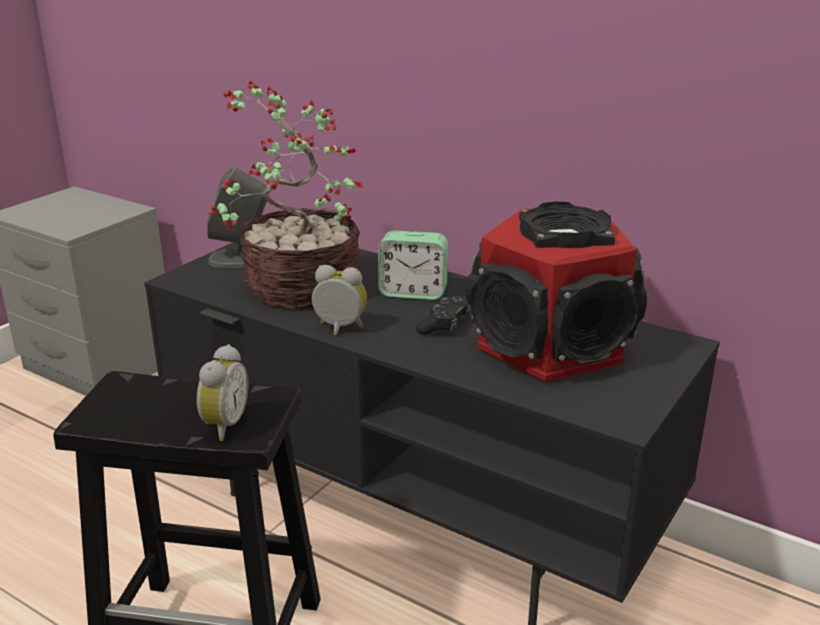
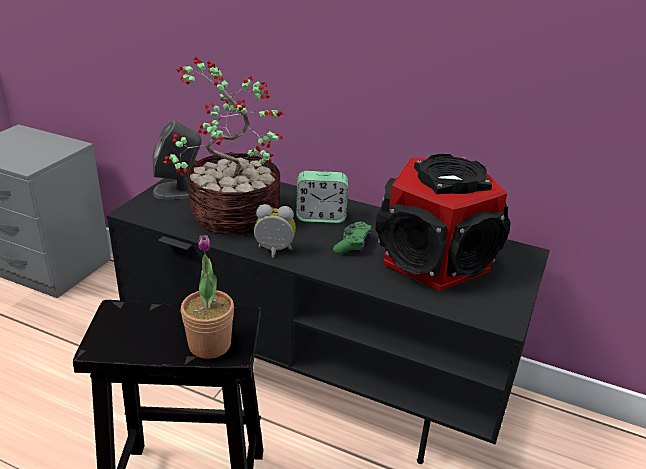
camera: 10 degrees left, 5 degrees up
alarm clock [197,344,249,441] -> potted plant [181,235,234,359]
black game controller [416,296,471,335] -> green game controller [333,222,372,254]

